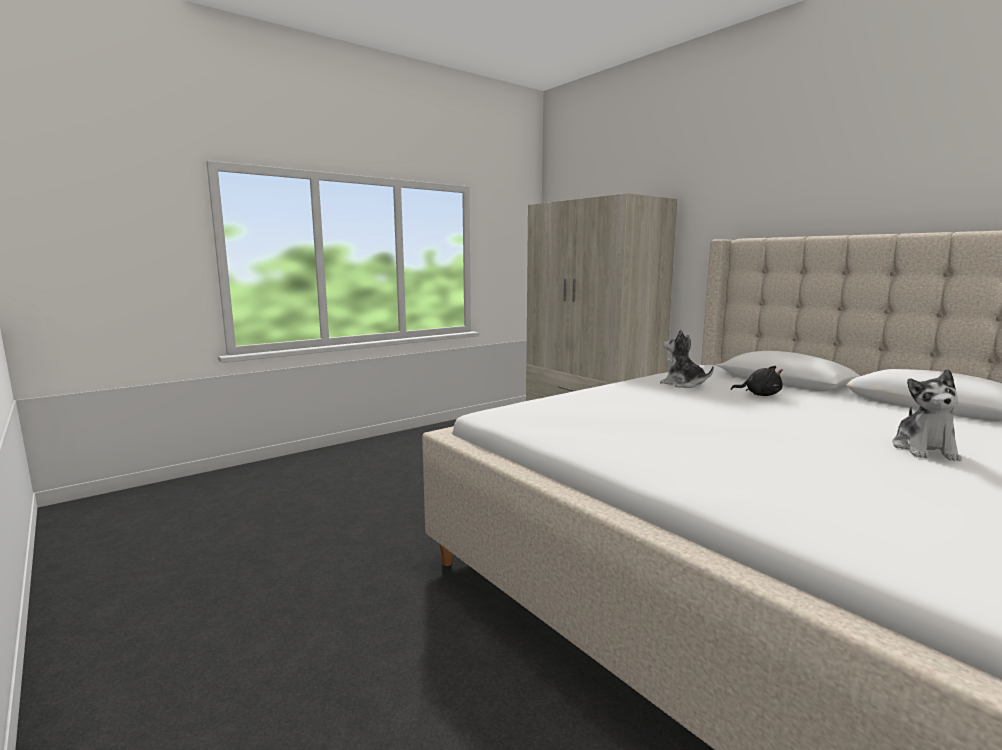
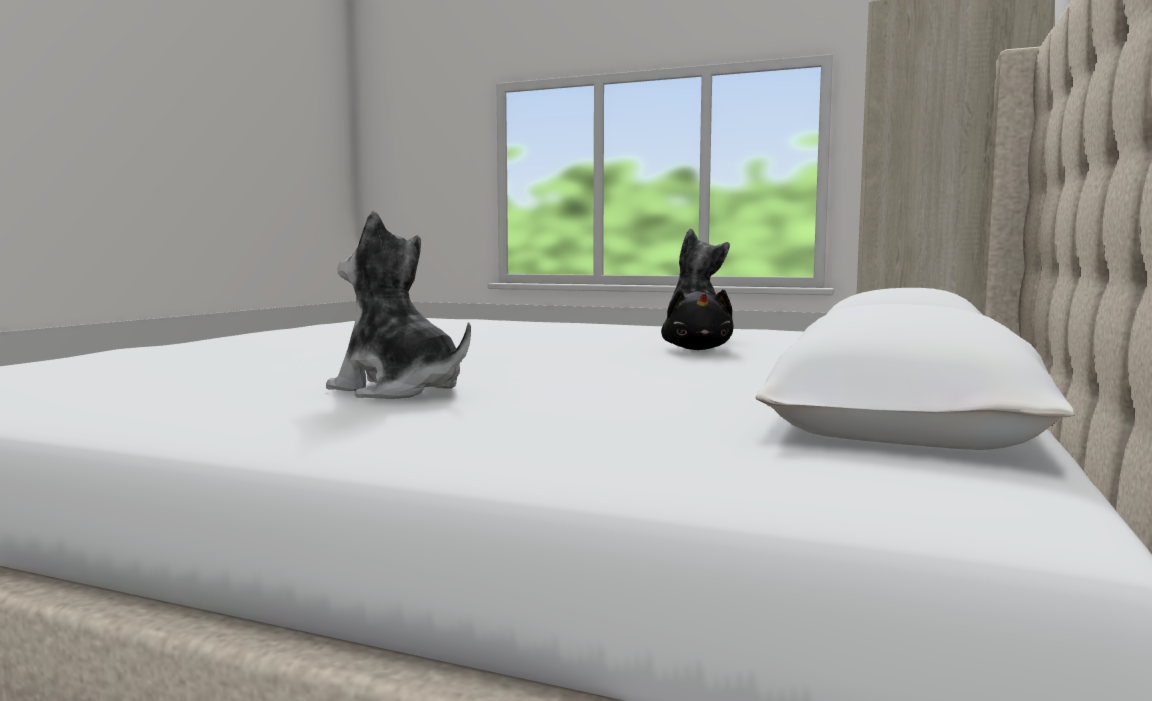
camera: 60 degrees right, 5 degrees down
plush toy [892,369,962,461] -> plush toy turned 45 degrees clockwise [326,211,471,399]

